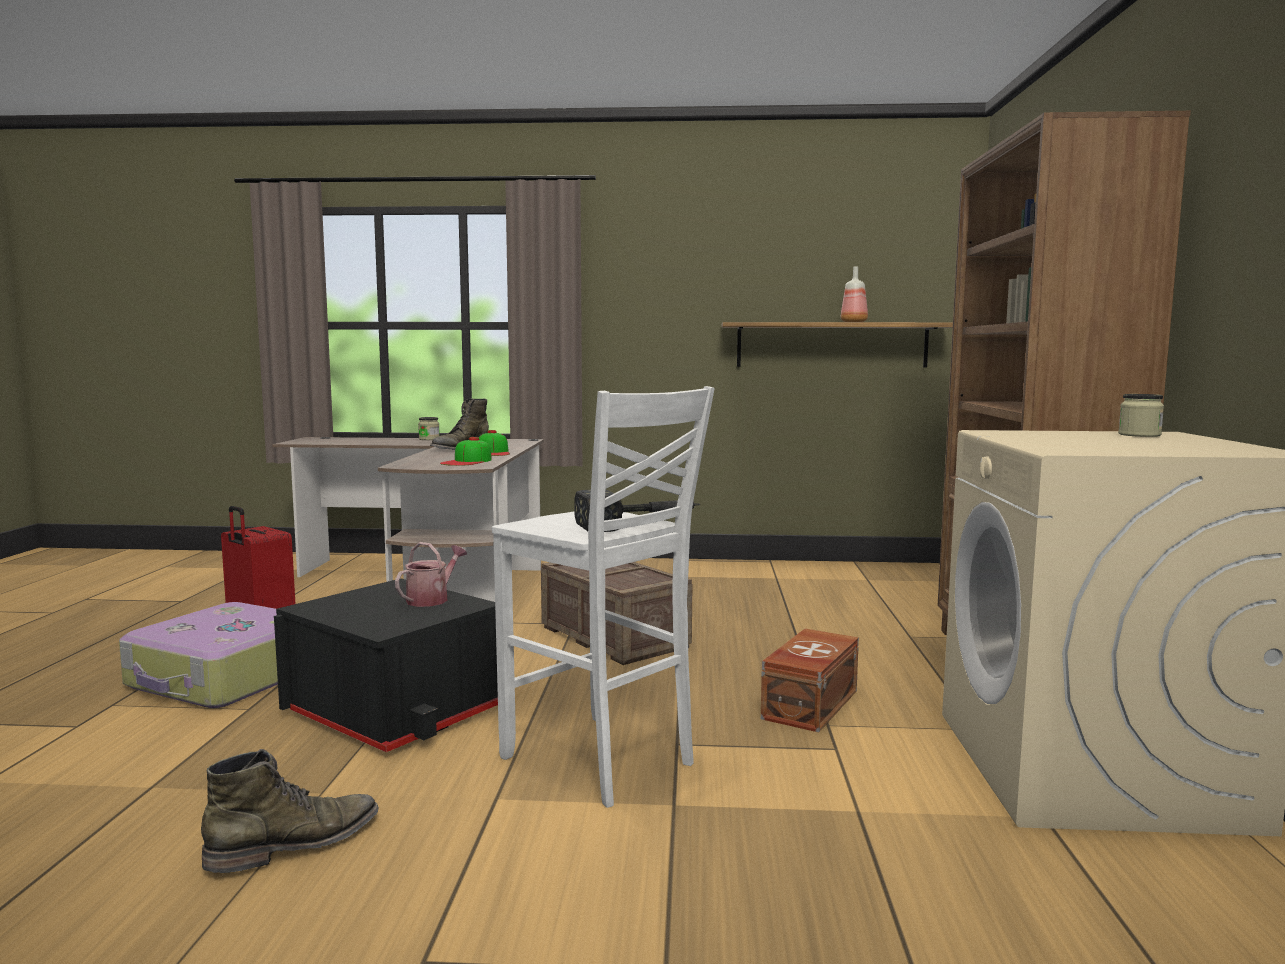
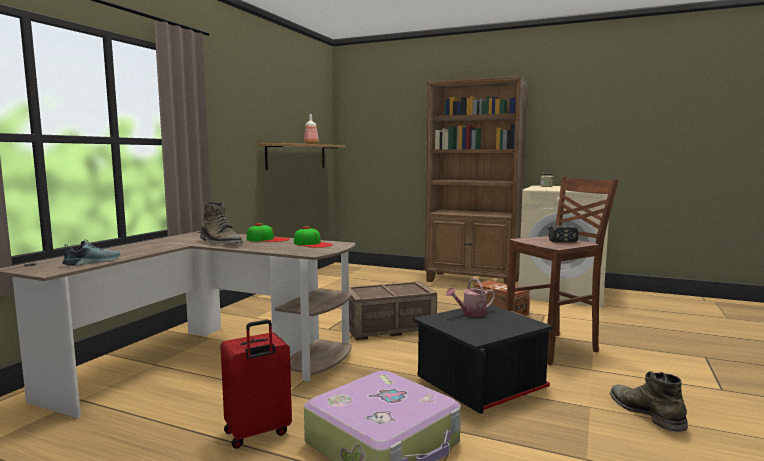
camera: 70 degrees left, 0 degrees up
watering can [395,542,467,607] -> watering can turned 75 degrees counterclockwise [446,278,495,317]
jar [418,417,440,440] -> none
white stool [492,386,715,808] -> brown stool [506,177,618,365]
none -> shoe [63,240,121,266]

